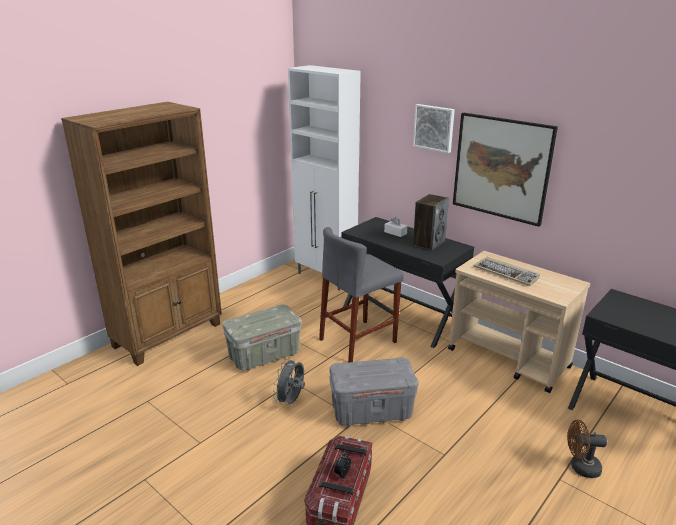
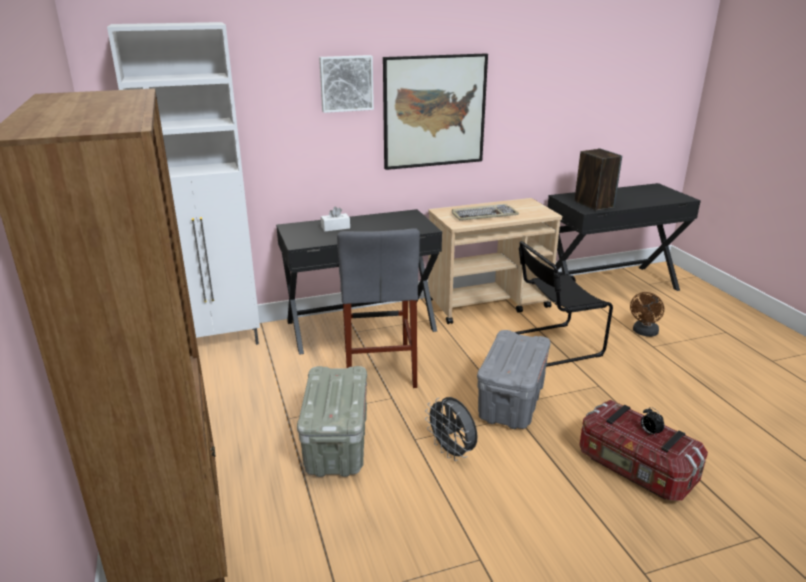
camera: 60 degrees left, 0 degrees up
speaker [413,194,449,251] -> speaker moved to [574,148,622,211]
none -> black chair [515,241,613,366]

